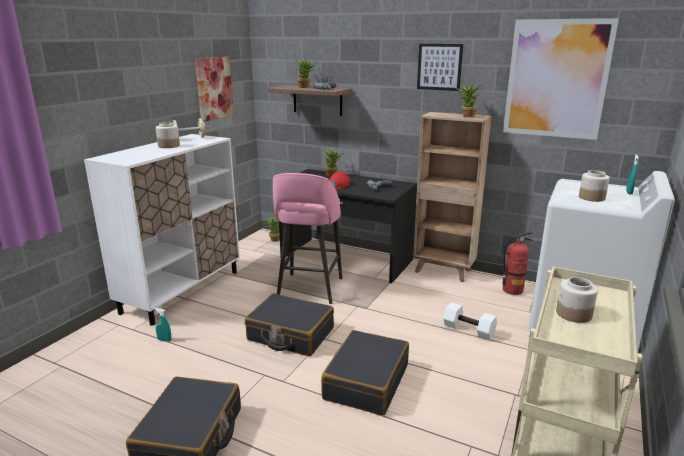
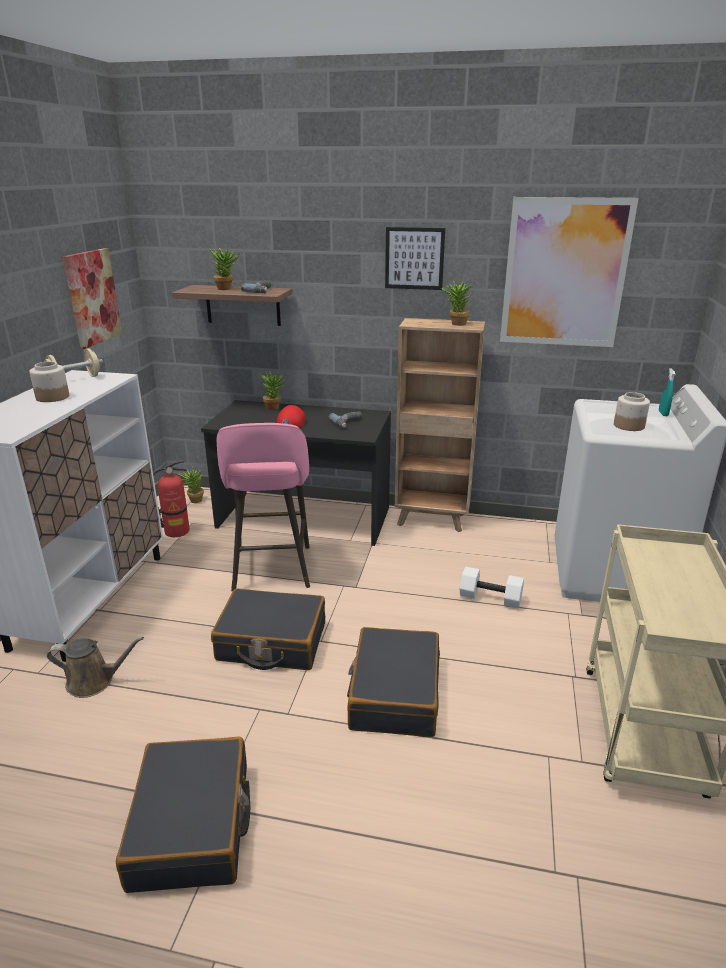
camera: 15 degrees left, 5 degrees up
turquoise spray bottle [154,308,171,342] -> brown watering can [47,637,144,698]
fire extinguisher [502,232,533,295] -> fire extinguisher moved to [153,460,189,537]
jar [556,277,598,323] -> none

